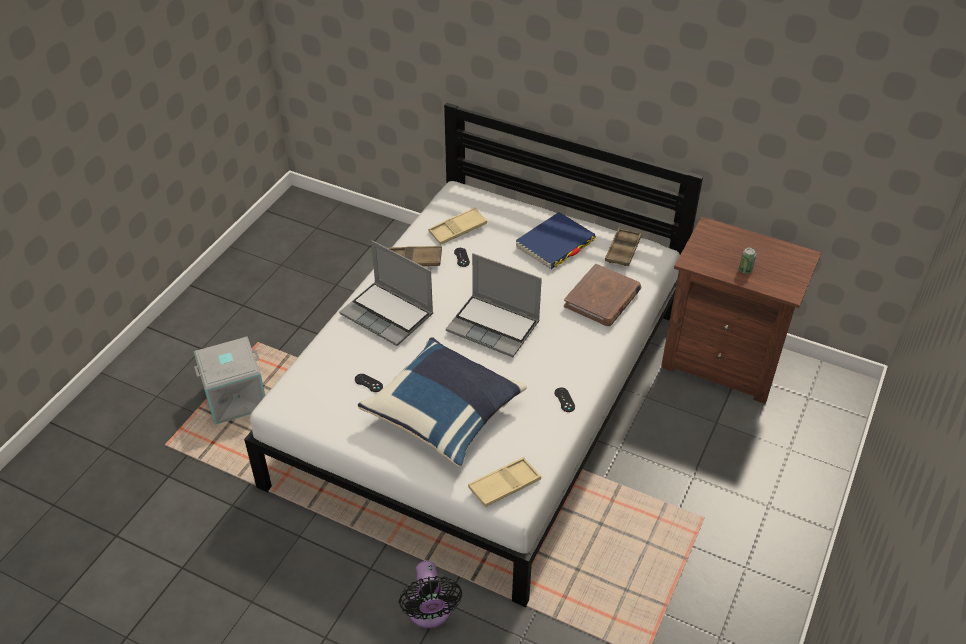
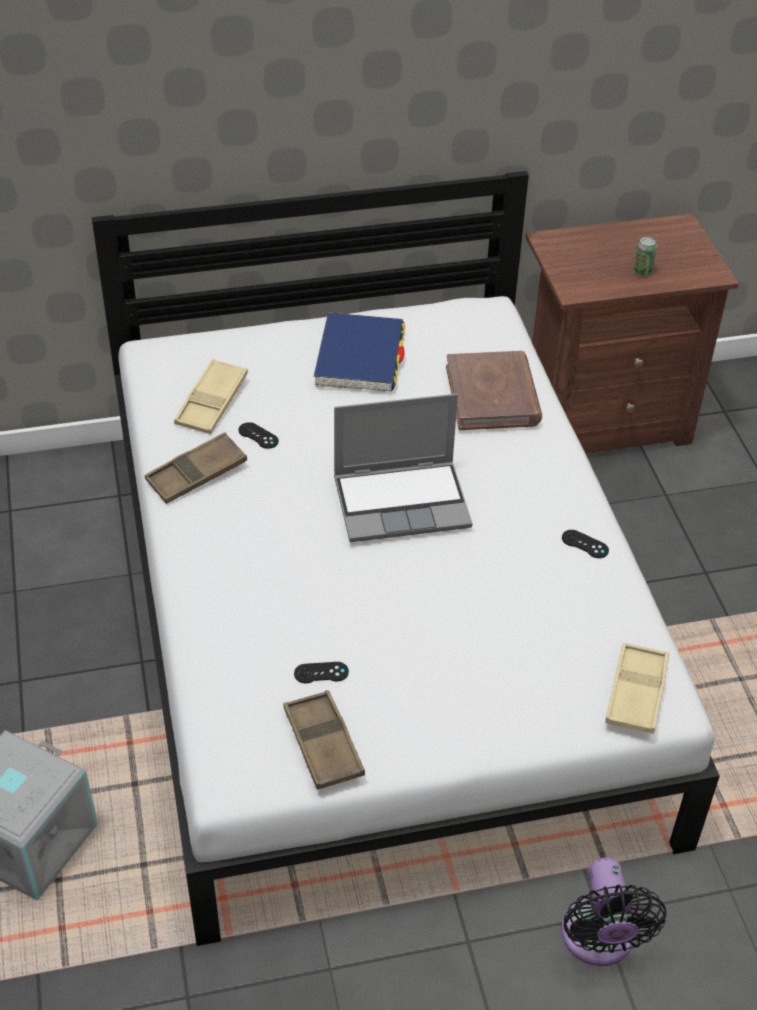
camera: 40 degrees left, 0 degrees up
laptop [339,240,433,346] -> none
blue pillow [358,337,527,467] -> none
black fan [399,561,462,628] -> black fan turned 45 degrees clockwise [561,858,666,966]
brown tray [605,228,642,266] -> brown tray moved to [283,690,365,790]

